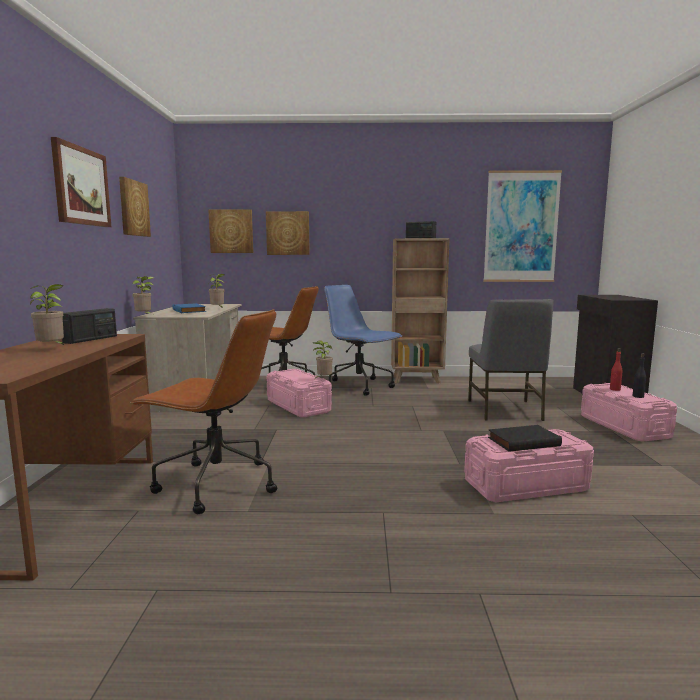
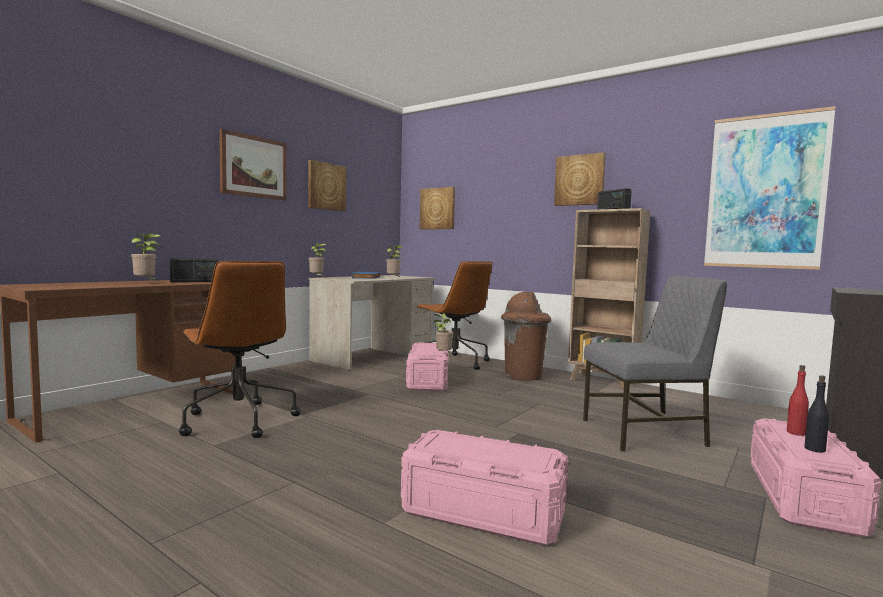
camera: 35 degrees right, 5 degrees down
picture [266,211,310,255] -> picture moved to [554,152,606,206]
blue office chair [324,285,402,396] -> brown trash can [501,291,551,381]
grey chair [468,299,554,421] -> grey chair turned 135 degrees counterclockwise [583,276,727,451]
black book [488,425,562,452] -> none

